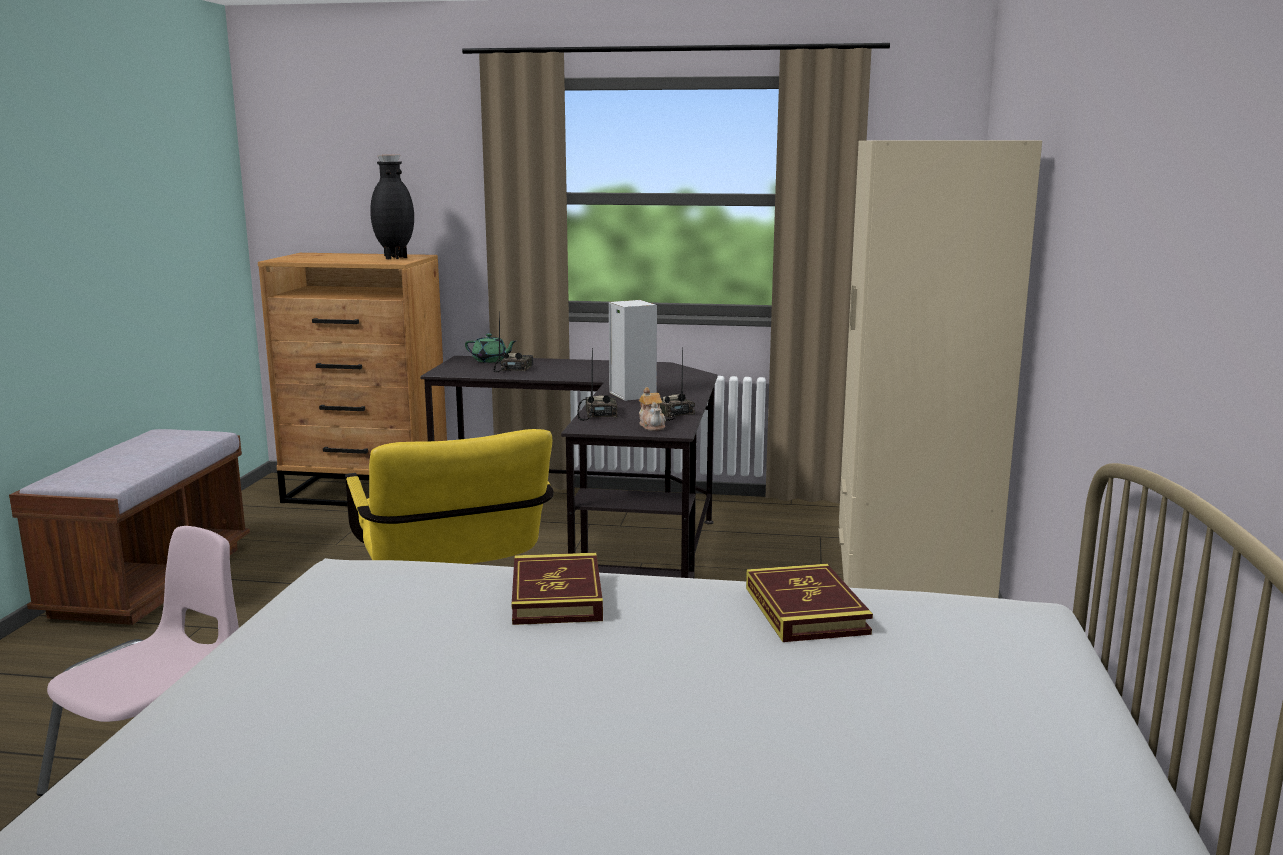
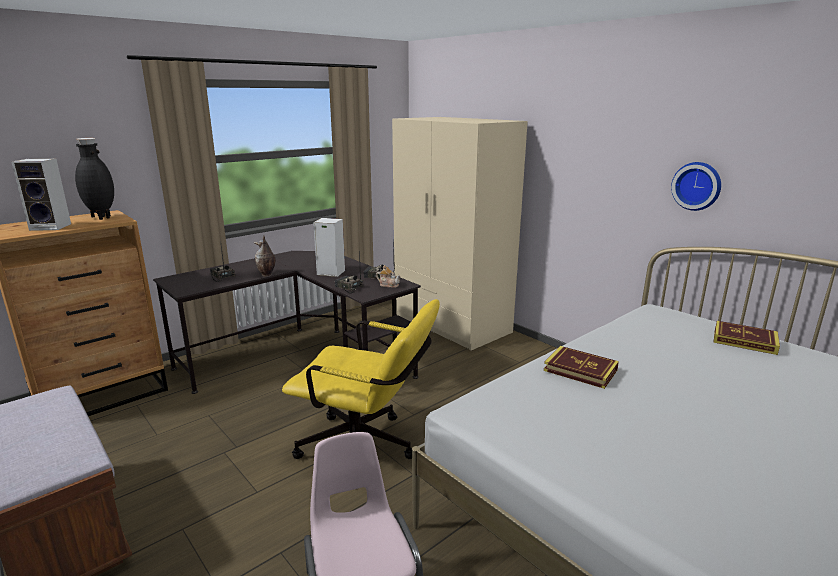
camera: 50 degrees left, 5 degrees up
green teapot [465,334,516,363] -> none
book [746,564,873,642] -> book moved to [713,321,780,355]
none -> speaker [11,158,71,231]
none -> vase [254,236,276,276]
none -> wall clock [671,162,721,211]

